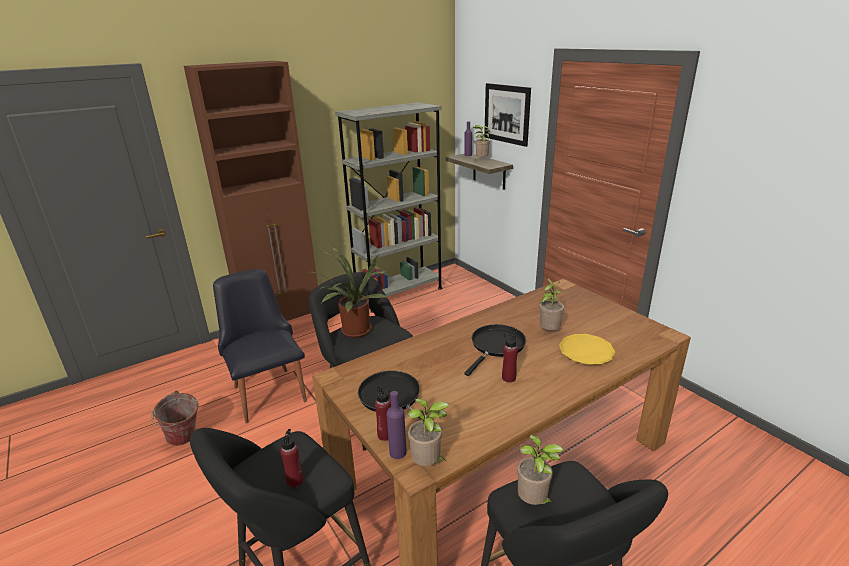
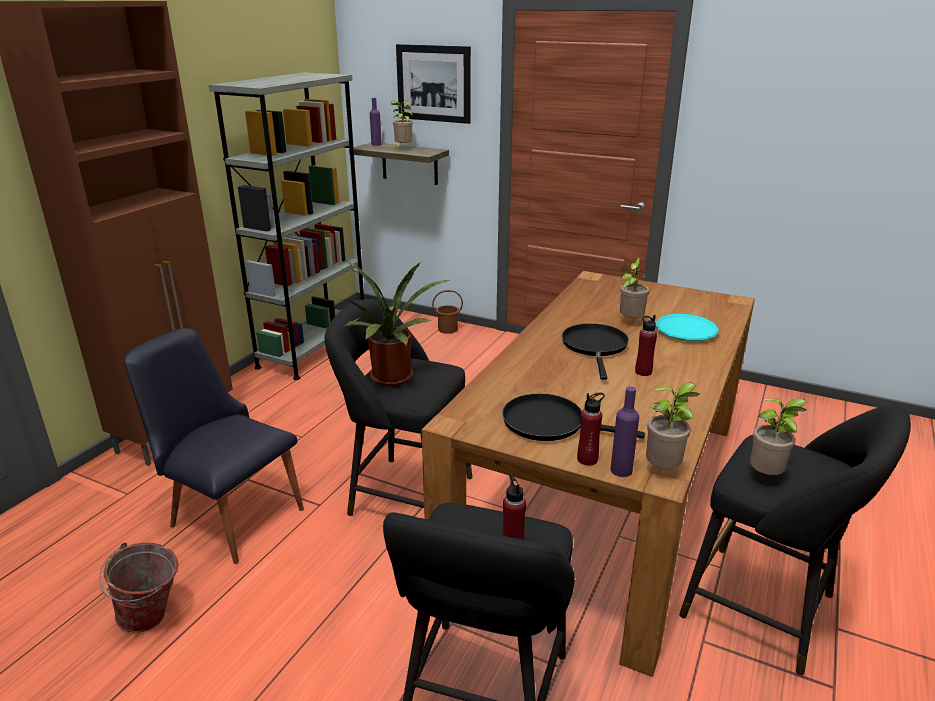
camera: 30 degrees left, 0 degrees up
yellow plate [559,334,616,365] -> turquoise plate [655,314,719,341]
none -> brown bucket [432,290,463,334]

